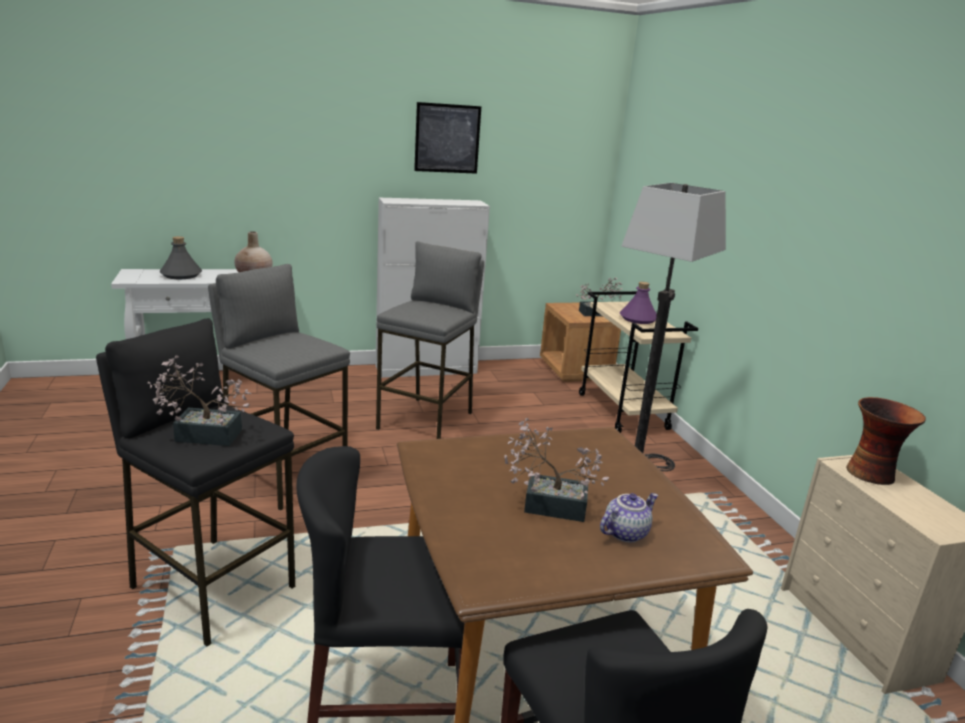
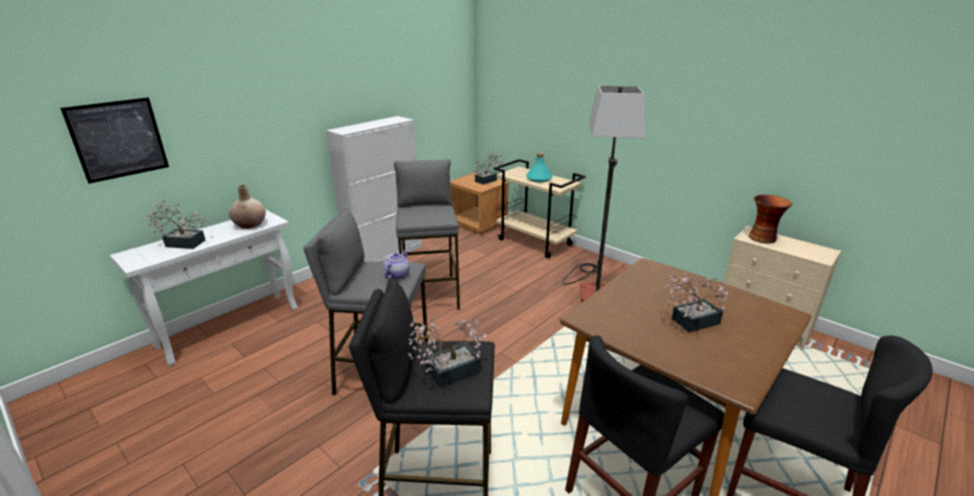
camera: 30 degrees left, 5 degrees up
grey bottle [160,236,202,279] -> potted plant [143,200,207,249]
picture [414,102,481,174] -> picture moved to [60,97,169,184]
teapot [600,493,658,543] -> teapot moved to [384,250,410,279]
purple bottle [620,282,657,324] -> turquoise bottle [526,153,553,182]

